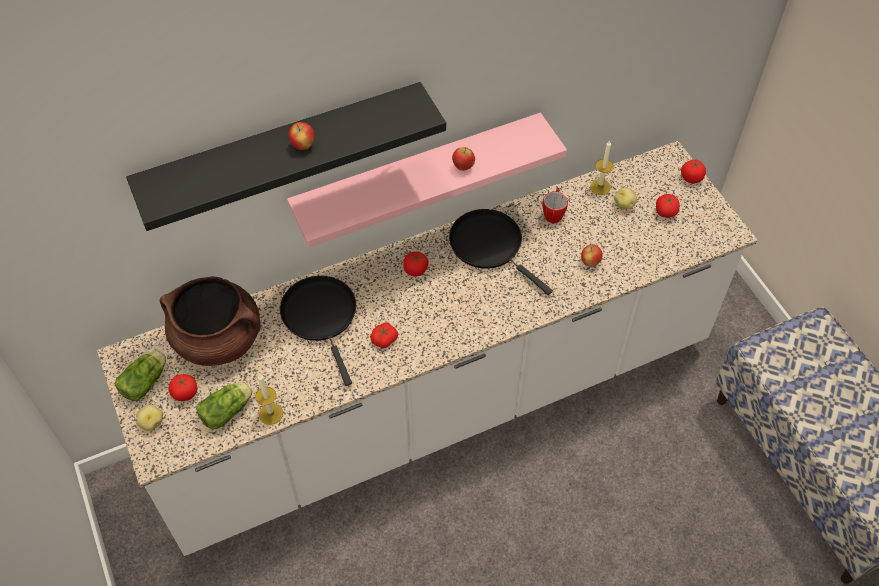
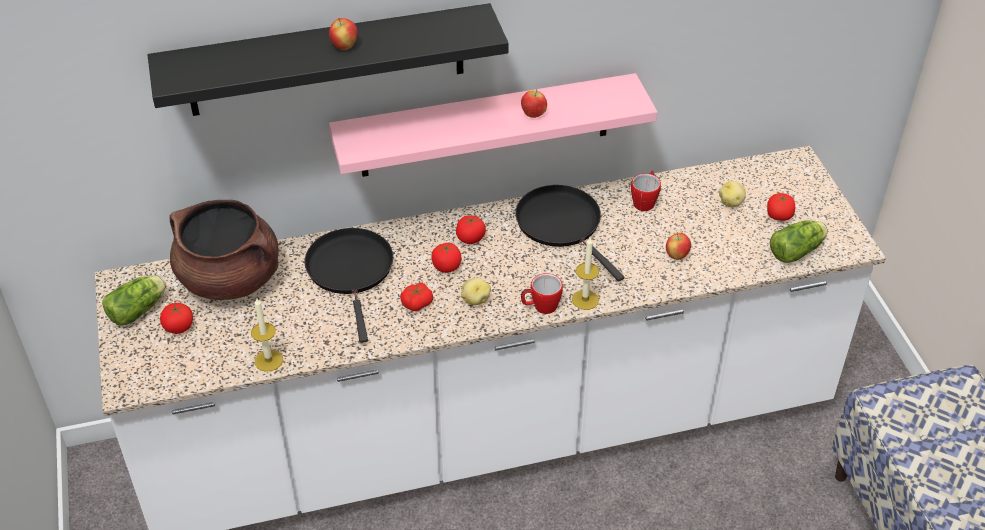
camera: 10 degrees right, 10 degrees down
potato [136,405,163,431] -> potato moved to [461,278,491,305]
lettuce [196,382,252,429] -> lettuce moved to [770,220,828,263]
candle [590,140,614,195] -> candle moved to [572,238,599,310]
tomato [681,159,706,184] -> tomato moved to [431,243,462,273]
none -> mug [521,273,563,314]

